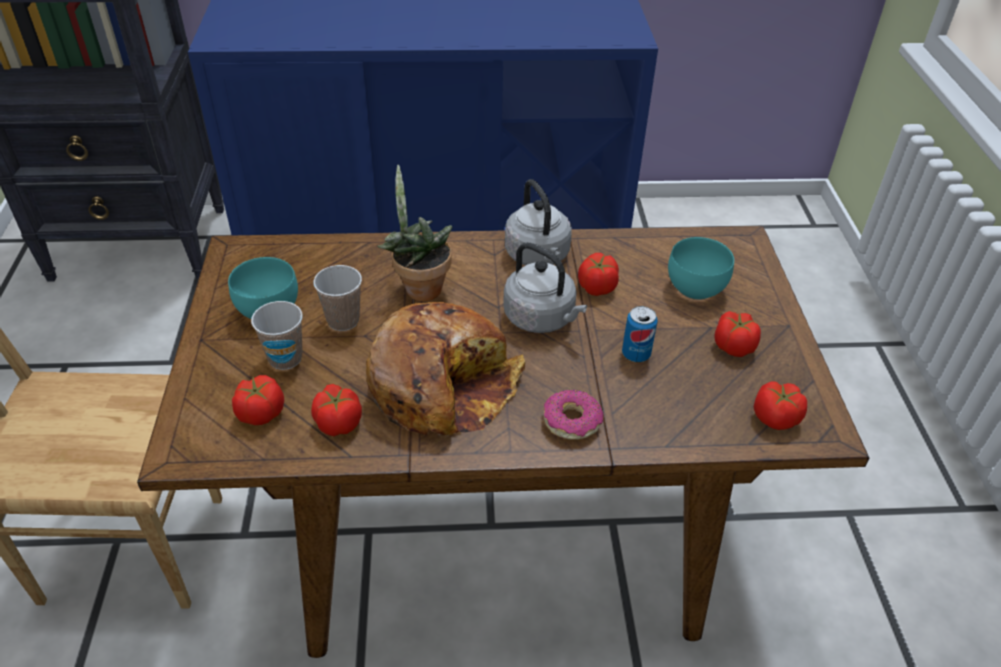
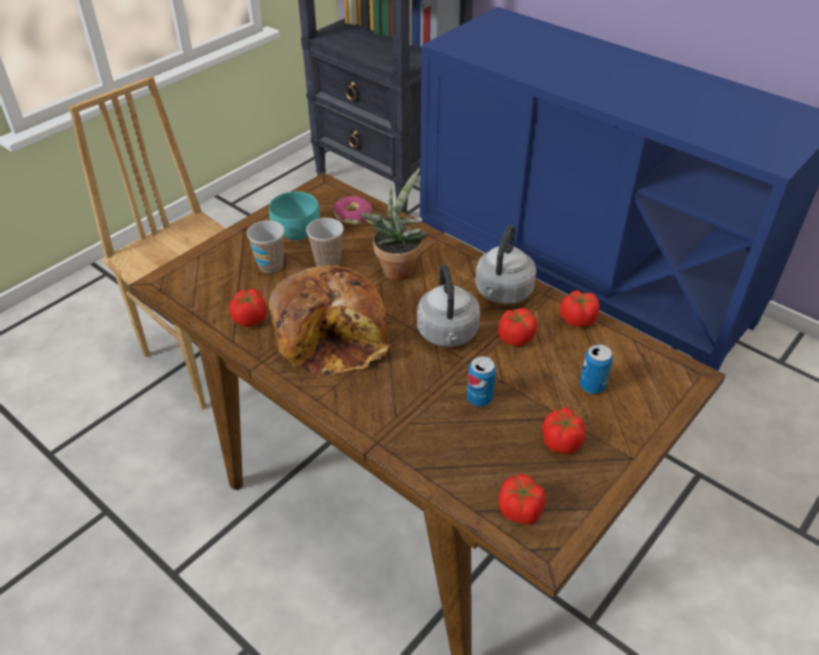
camera: 45 degrees right, 0 degrees up
tomato [232,375,284,425] -> tomato moved to [560,290,600,327]
donut [544,389,603,440] -> donut moved to [334,196,371,225]
turquoise bowl [668,237,734,300] -> can [579,344,613,394]

